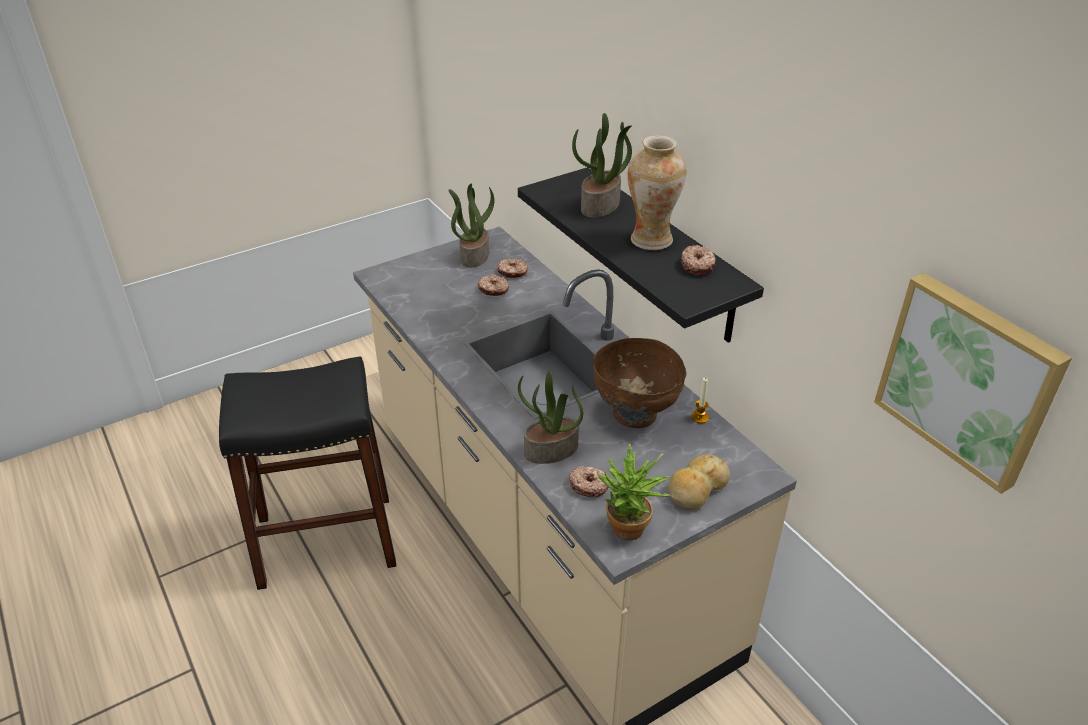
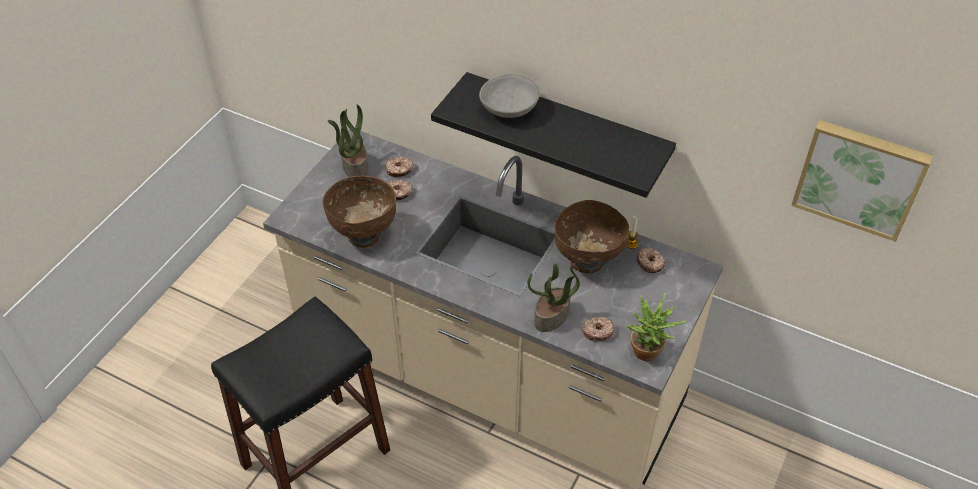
camera: 30 degrees left, 10 degrees up
potted plant [572,113,632,218] -> grey bowl [479,74,540,118]
vase [628,136,686,250] -> none
bread [668,454,730,510] -> none
donut [681,245,716,275] -> donut moved to [637,248,665,273]
none -> brown bowl [323,176,396,248]

